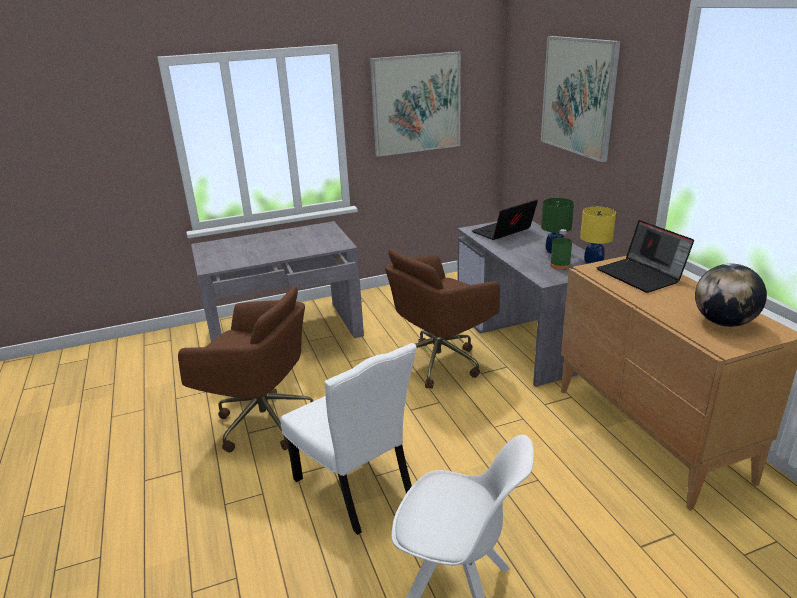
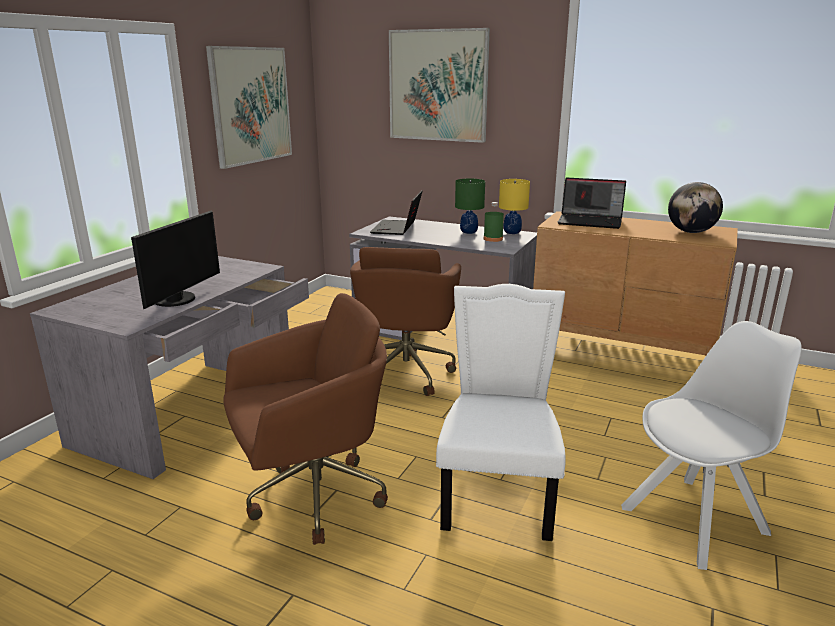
camera: 45 degrees left, 5 degrees down
white chair [280,343,417,535] -> white chair turned 90 degrees counterclockwise [436,284,566,541]
none -> monitor [131,211,220,309]

